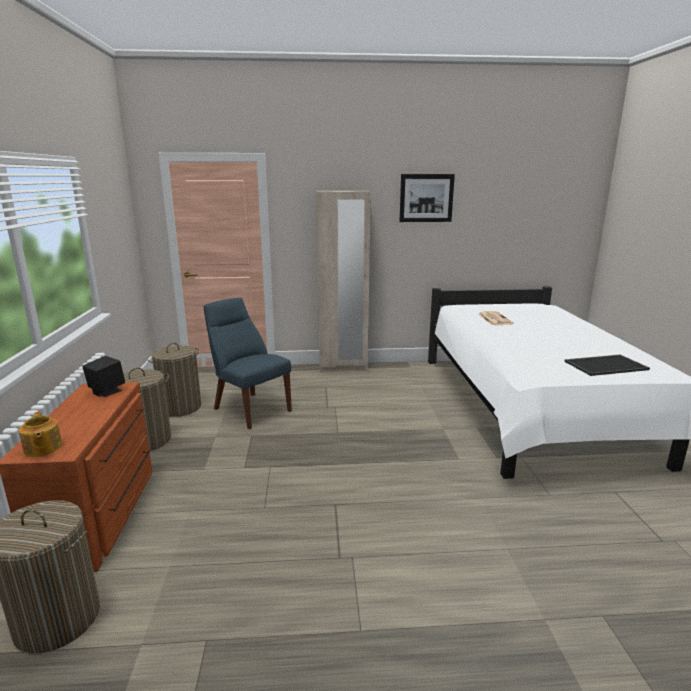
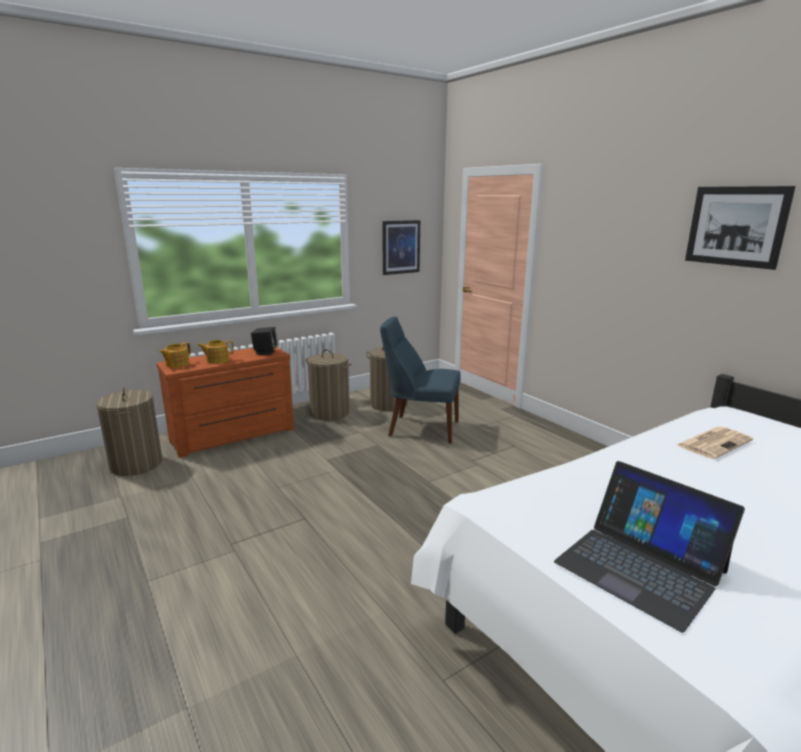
camera: 60 degrees right, 0 degrees up
blue chair [204,298,292,429] -> blue chair turned 90 degrees counterclockwise [380,317,461,444]
beige wardrobe [316,191,371,372] -> none
tray [564,355,650,376] -> laptop [554,461,745,633]
none -> teapot [198,340,234,364]
none -> picture [382,220,420,275]

